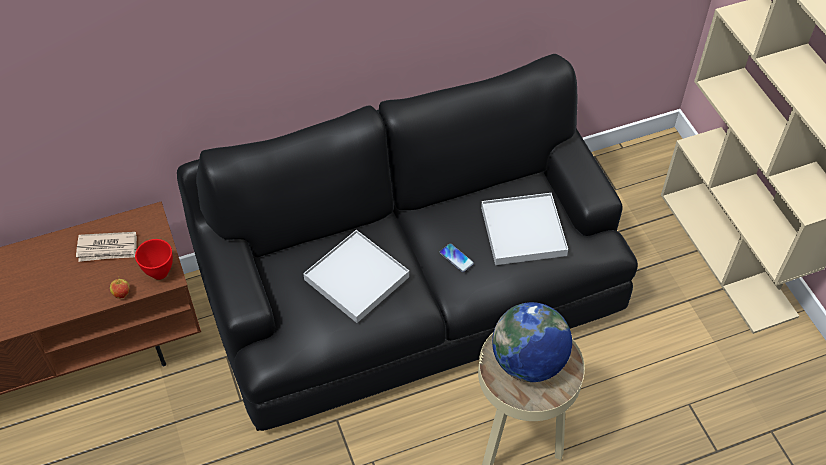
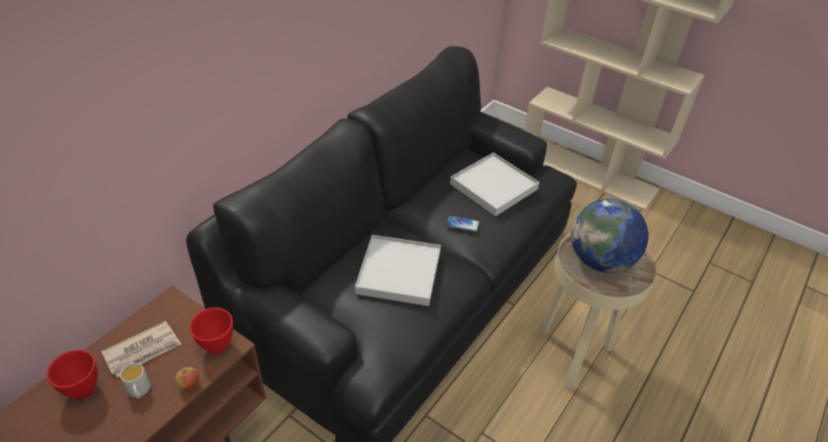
camera: 35 degrees left, 10 degrees down
none -> red bowl [46,350,98,399]
none -> white mug [120,363,150,399]

